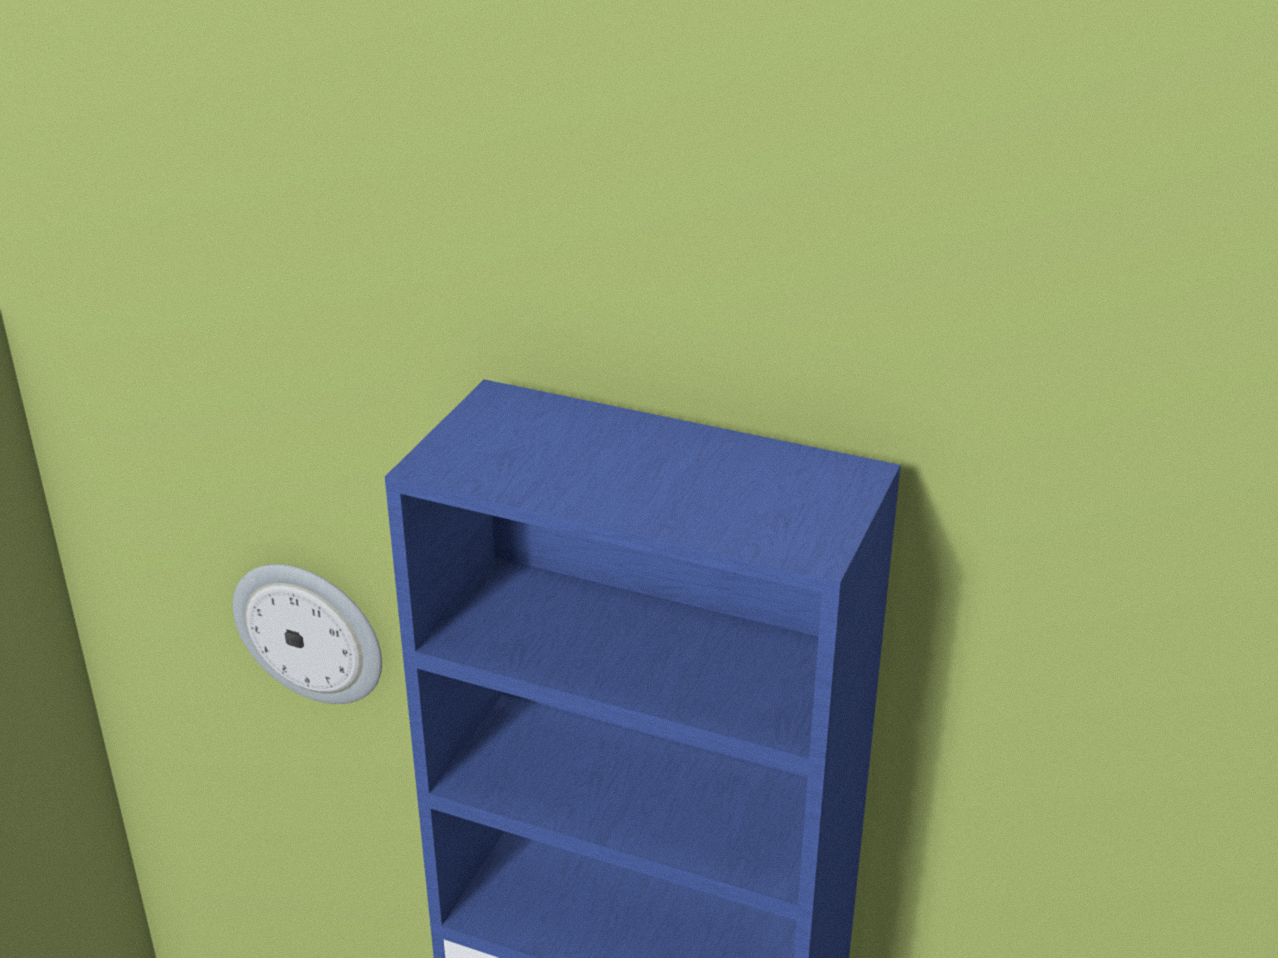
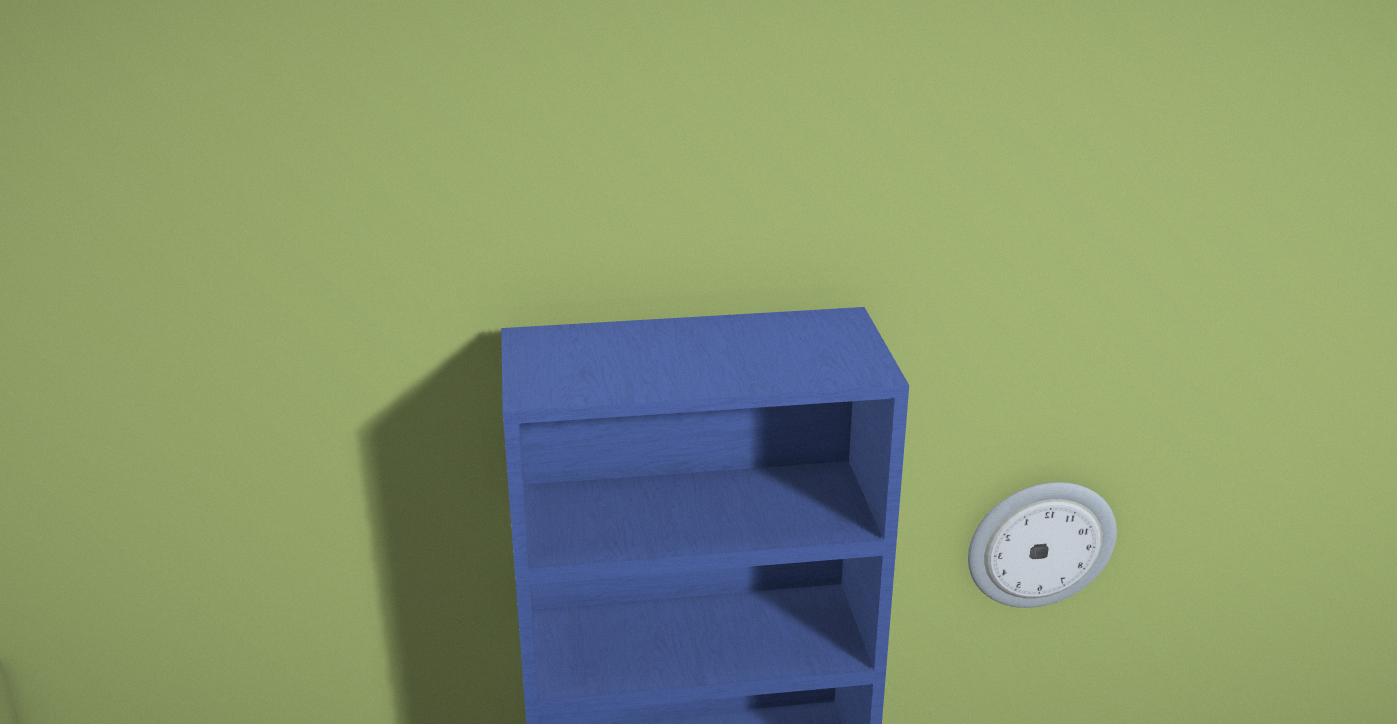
camera: 30 degrees left, 5 degrees down
wall clock [233,564,382,704] -> wall clock moved to [968,482,1117,608]

